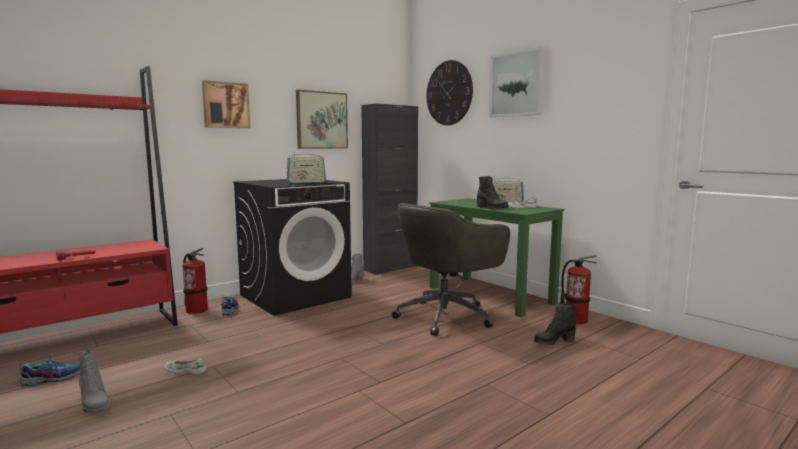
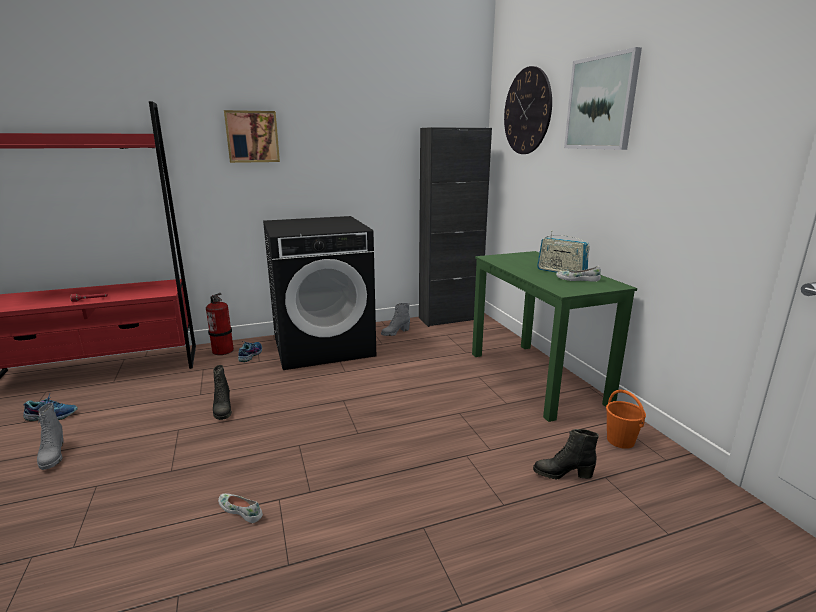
camera: 20 degrees right, 10 degrees up
white shoe [164,357,206,375] -> white shoe moved to [218,493,263,523]
radio [287,154,326,184] -> none
picture [296,90,348,149] -> none
grey office chair [392,203,510,336] -> none
black boot [477,176,509,209] -> black boot moved to [213,365,232,420]
fire extinguisher [560,255,597,324] -> orange bucket [606,390,646,449]

